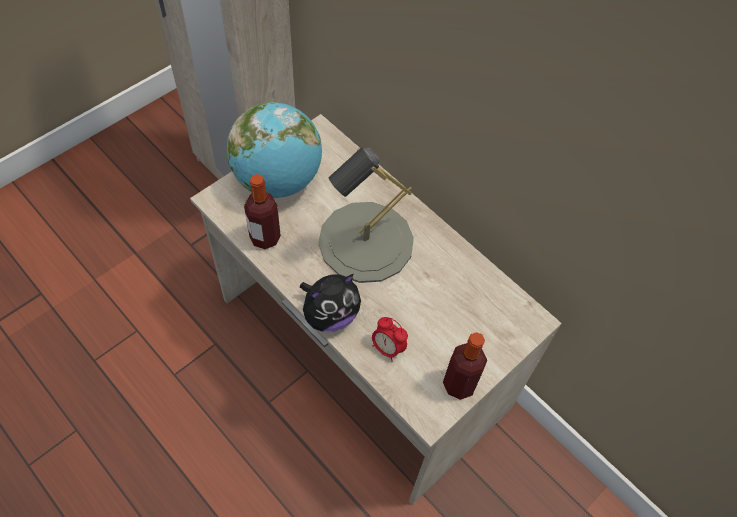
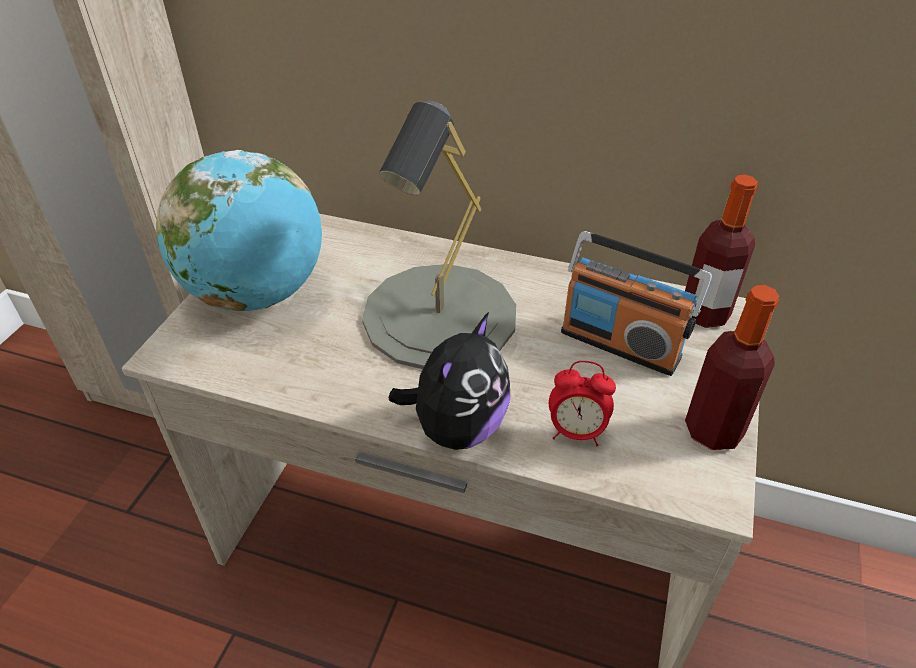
camera: 25 degrees left, 15 degrees down
bottle [244,174,281,249] -> bottle moved to [685,175,758,328]
none -> radio [561,231,712,376]

